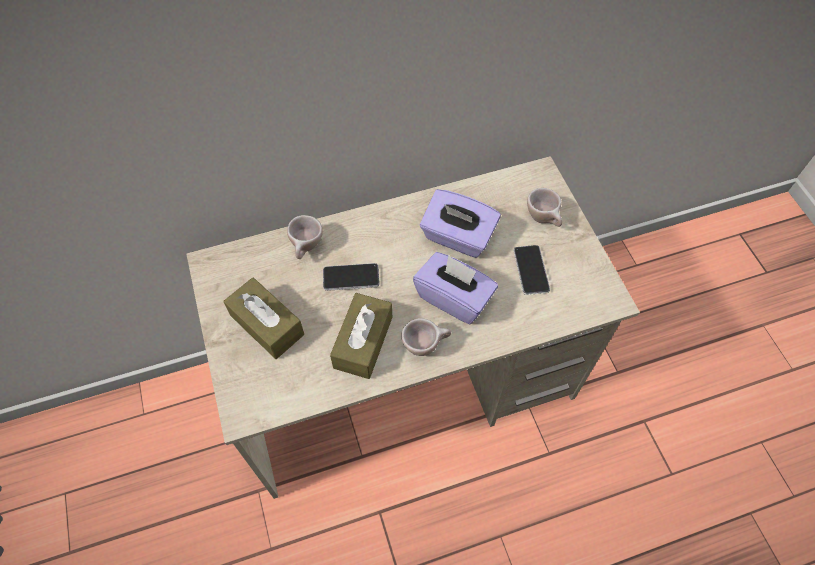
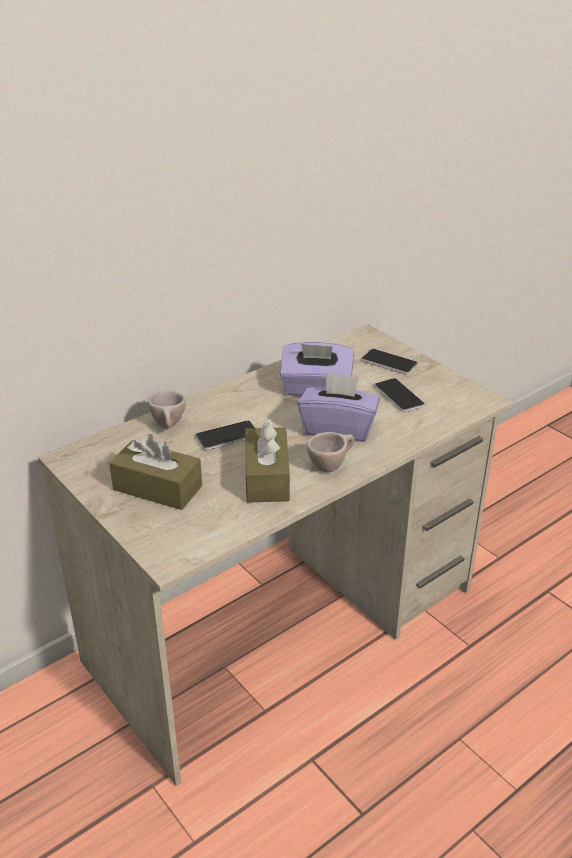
camera: 20 degrees left, 25 degrees down
beige cup [527,188,562,227] -> phone [361,349,418,375]

